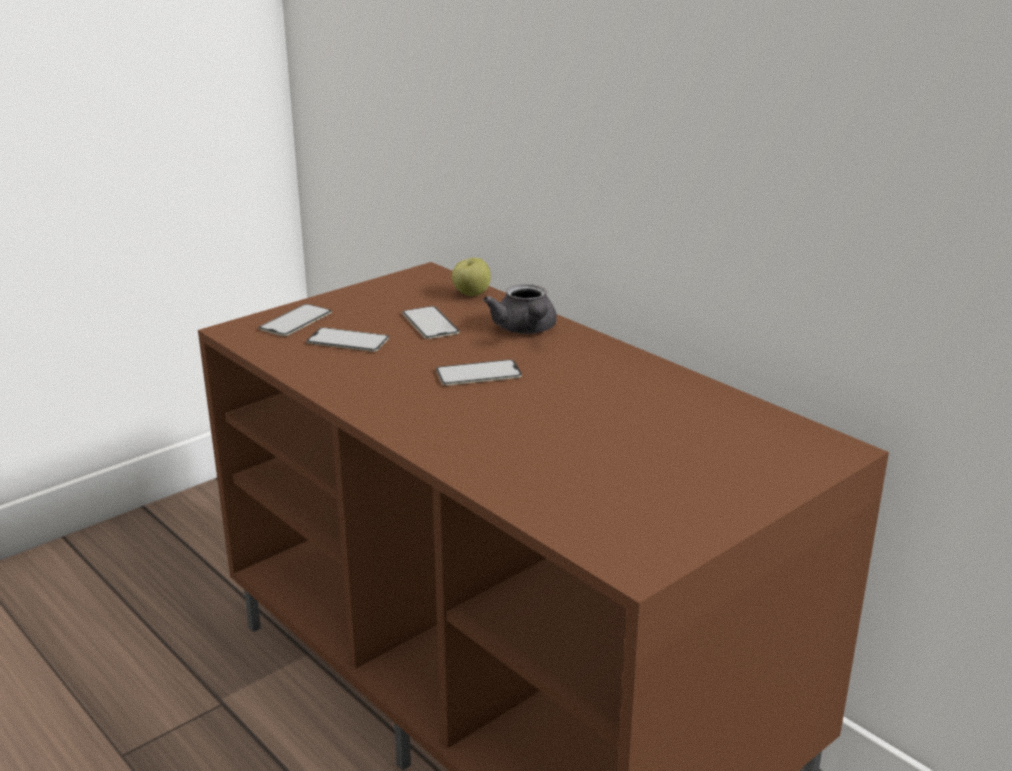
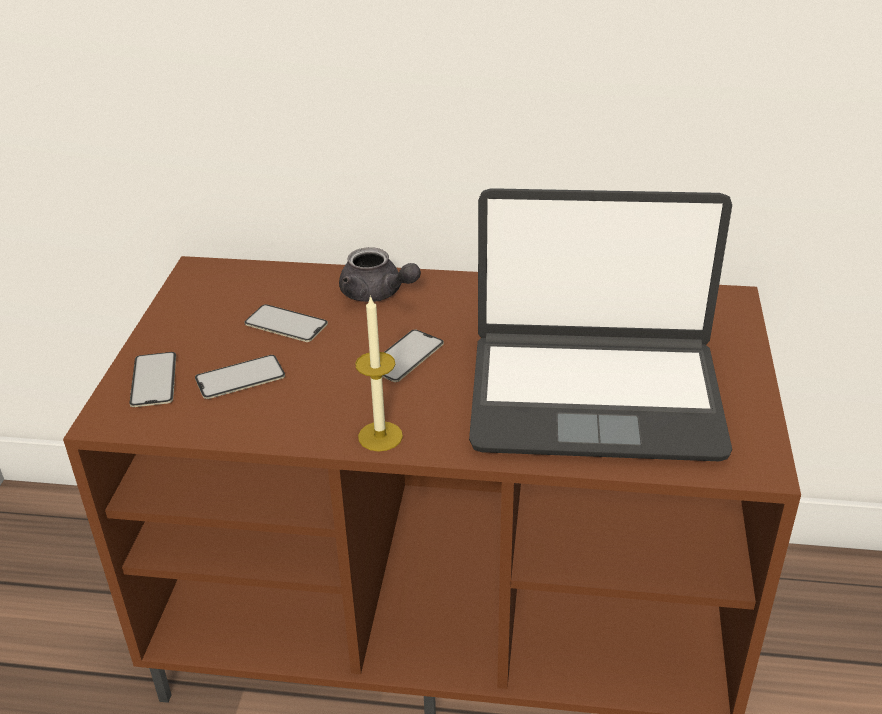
camera: 40 degrees left, 10 degrees up
apple [452,258,491,296] -> none
none -> candle [355,295,403,452]
none -> laptop [469,188,732,461]

